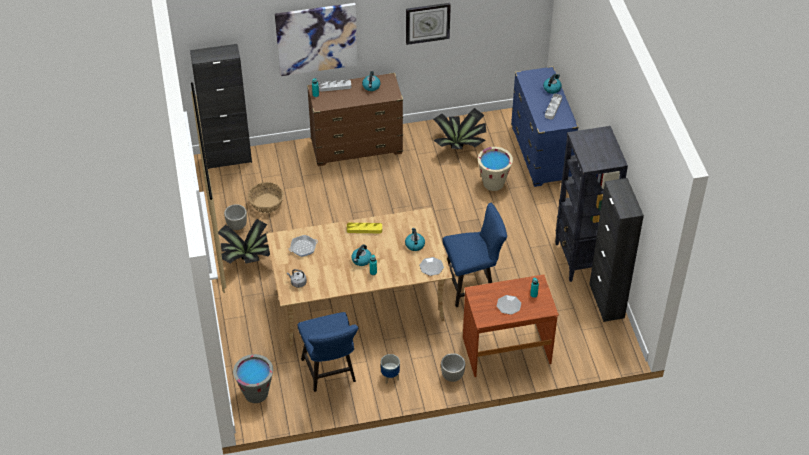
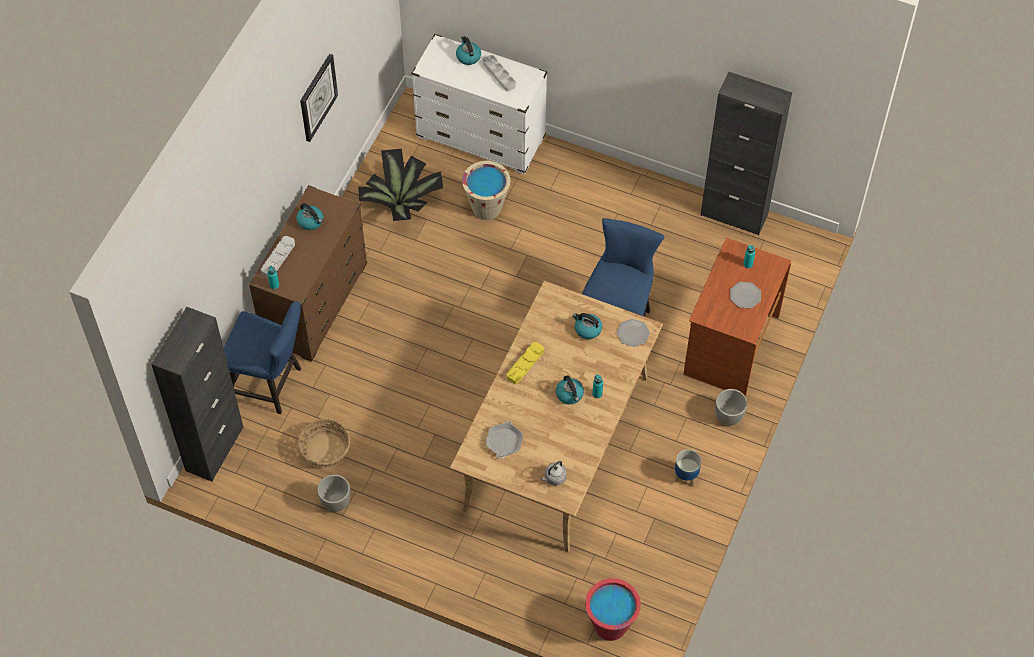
camera: 55 degrees left, 10 degrees up
potted plant [218,219,270,264] -> none
grey bucket [233,354,273,403] -> red bucket [585,578,641,641]
picture [275,3,358,76] -> none
blue stool [298,312,358,392] -> blue stool moved to [224,301,301,414]
blue dresser [511,66,579,187] -> white dresser [412,34,547,175]
black bookcase [555,126,628,282] -> none

